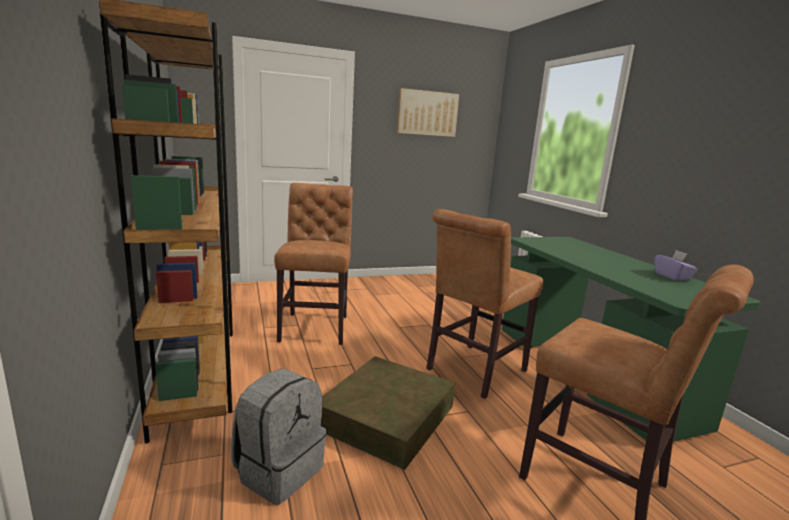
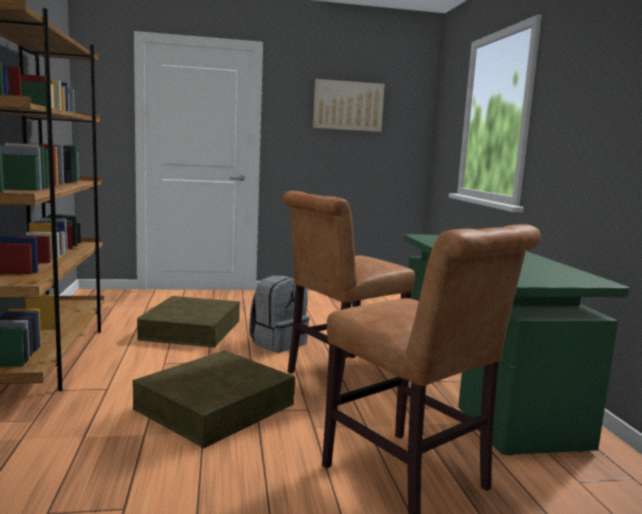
camera: 10 degrees right, 5 degrees down
grey backpack [231,368,326,505] -> grey backpack moved to [249,275,309,353]
brown chair [274,183,353,345] -> brown storage box [137,296,240,348]
purple tissue box [655,250,698,281] -> none

